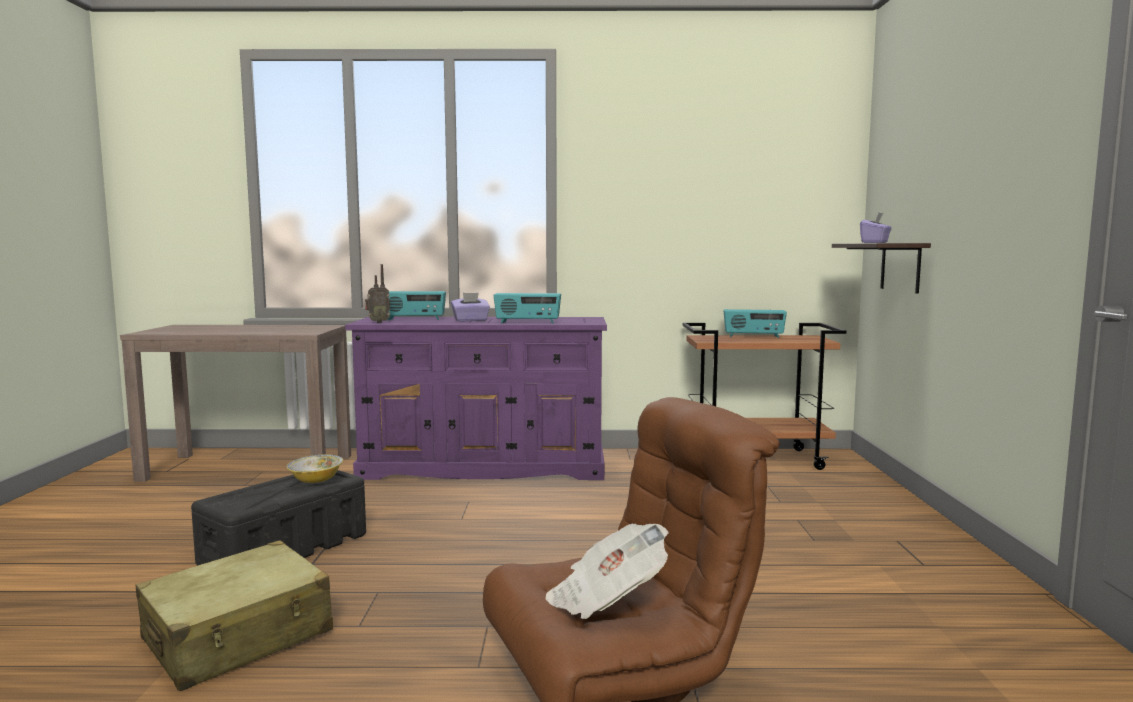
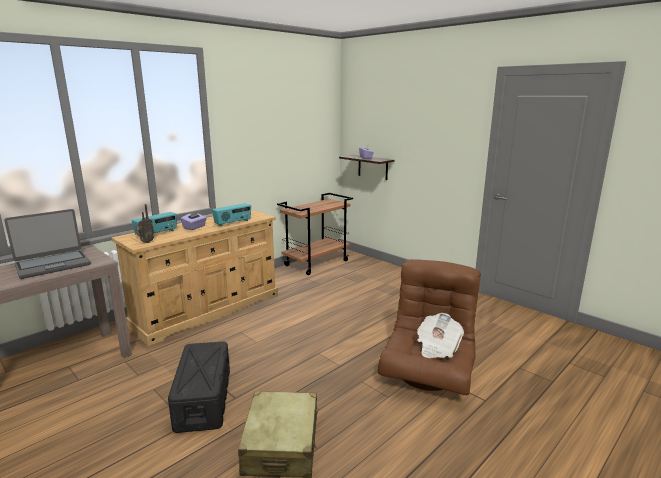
camera: 45 degrees left, 10 degrees up
bowl [287,455,343,483] -> none
purple dresser [345,317,607,480] -> beige dresser [111,210,278,346]
radio [724,309,787,338] -> none
none -> laptop [4,209,91,279]

